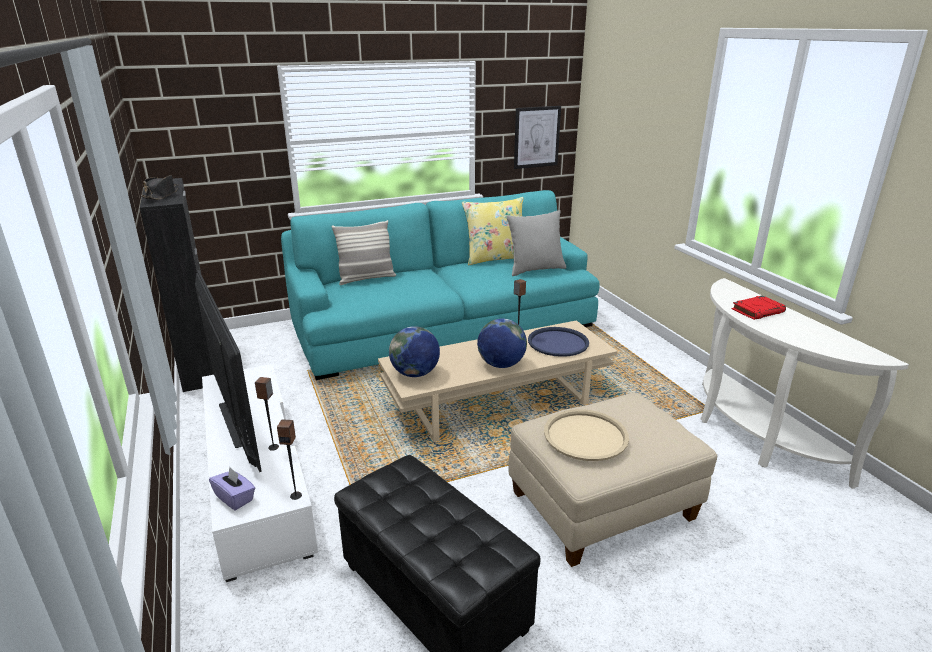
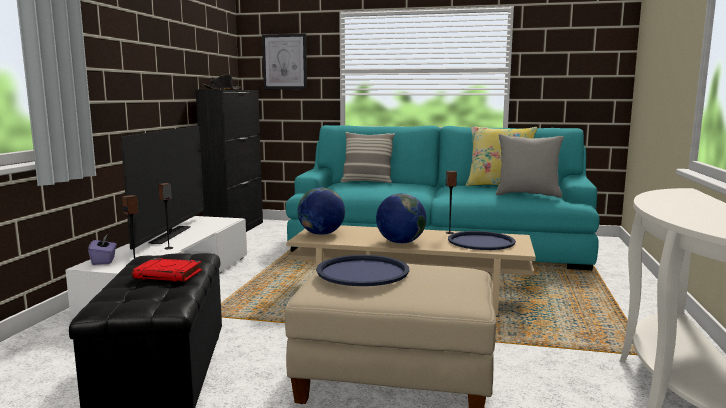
camera: 35 degrees right, 15 degrees down
picture [514,106,561,169] -> picture moved to [262,33,307,89]
beige tray [544,409,629,461] -> blue tray [316,255,409,286]
red book [732,295,786,320] -> red book moved to [132,258,202,282]

